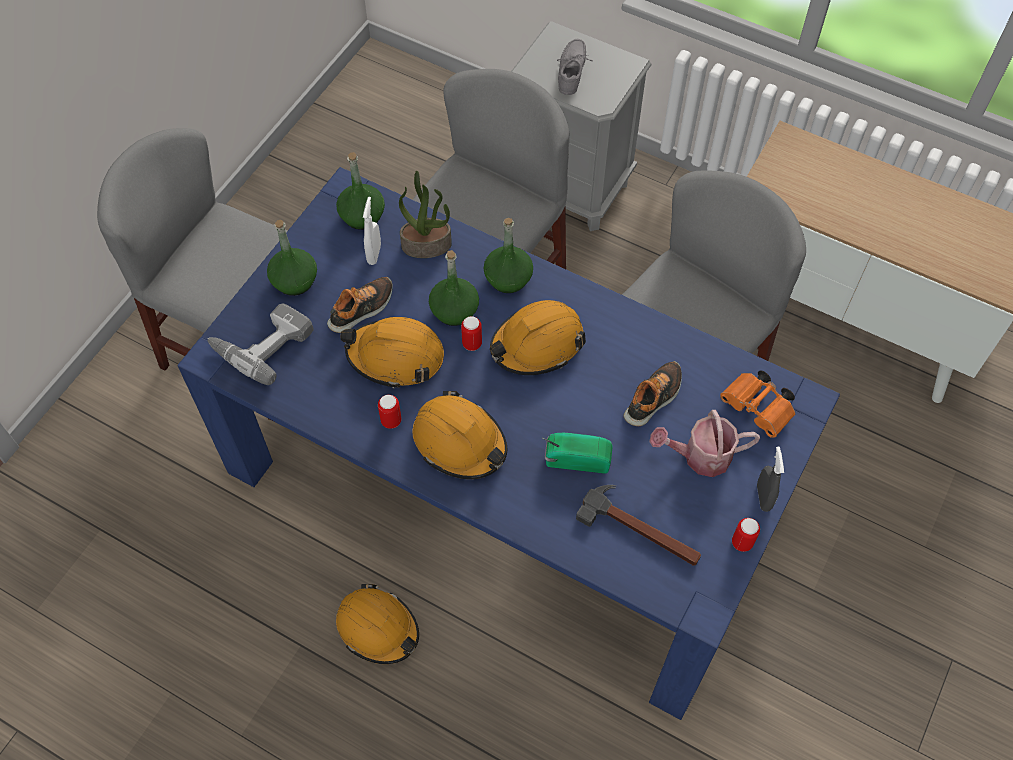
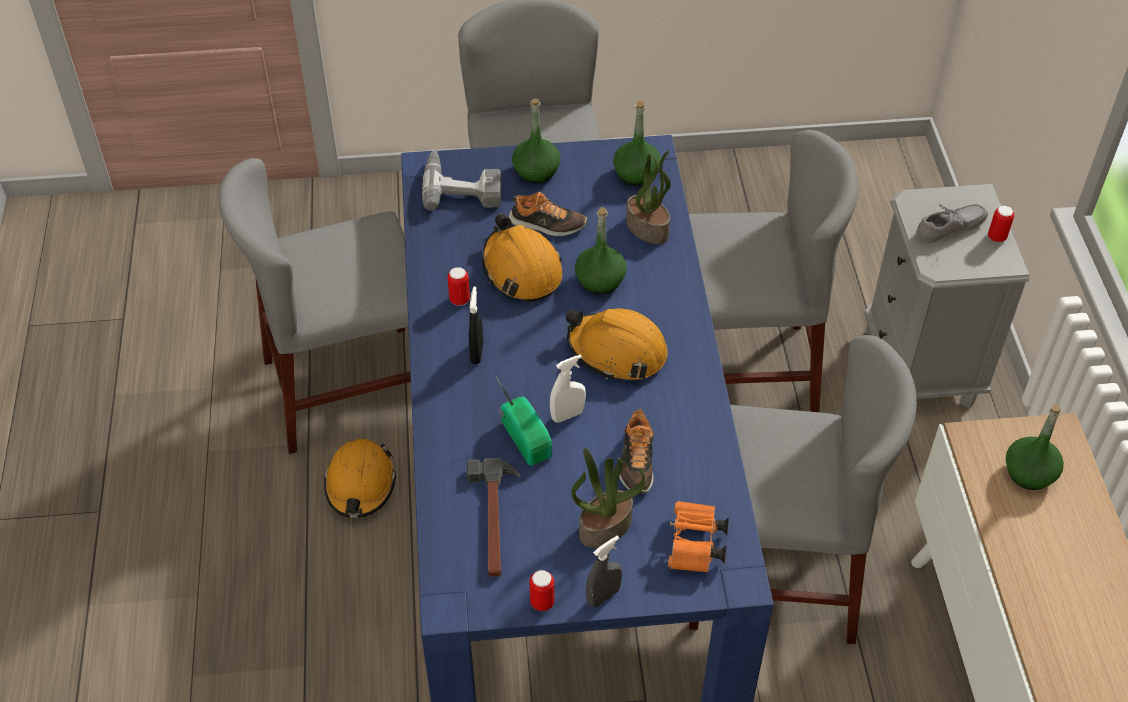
camera: 55 degrees right, 10 degrees down
white spray bottle [363,197,381,265] -> white spray bottle moved to [550,354,586,423]
orange hard hat [412,391,507,479] -> black spray bottle [469,287,483,364]
can [461,316,482,351] -> can moved to [988,206,1014,242]
green bottle [484,218,533,293] -> green bottle moved to [1006,405,1064,490]
shoe [624,361,682,426] -> shoe turned 90 degrees clockwise [619,408,654,493]
watering can [649,410,760,477] -> potted plant [571,448,645,548]
none -> grey chair [218,158,411,454]

